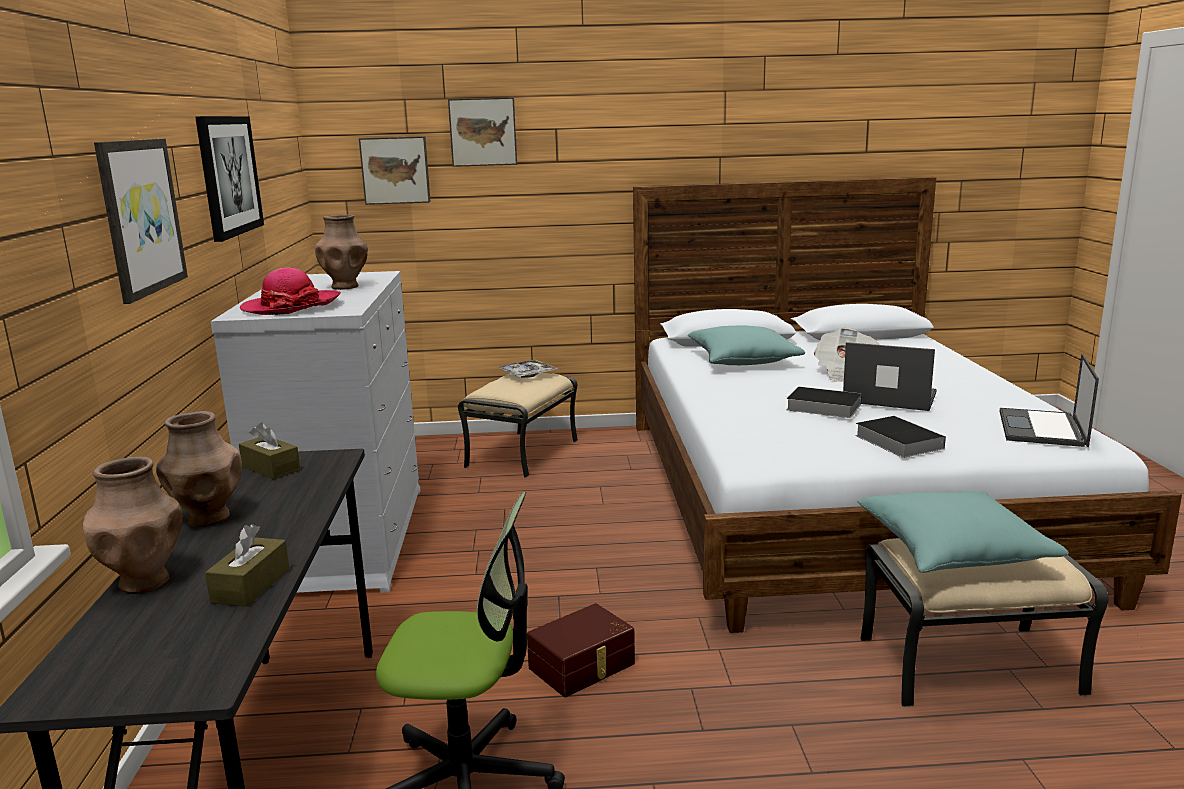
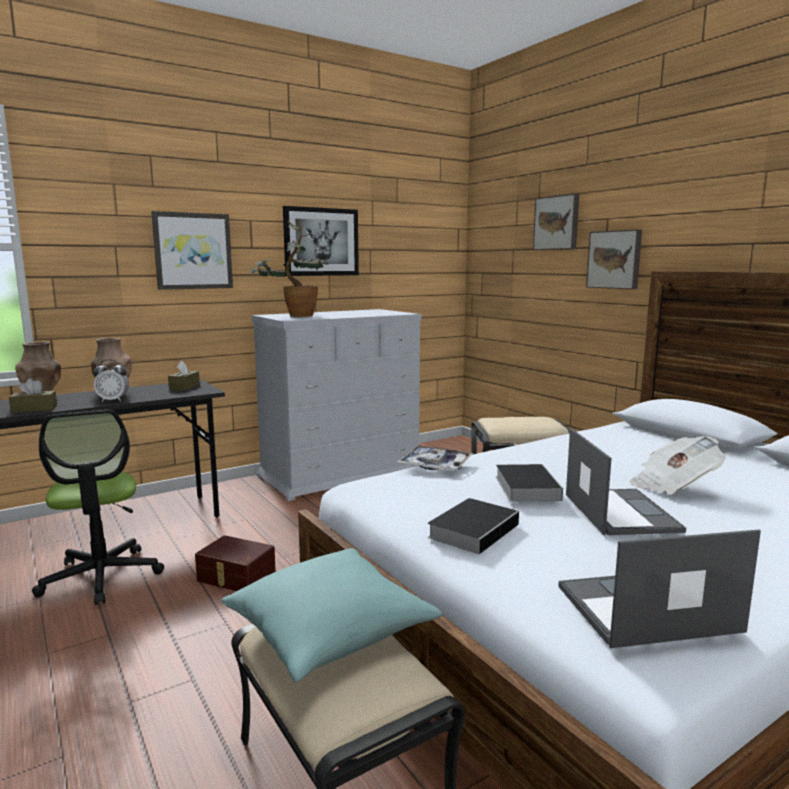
camera: 60 degrees right, 5 degrees down
hat [240,268,341,315] -> potted plant [250,220,329,317]
brown vase [315,215,368,290] -> none
picture [359,136,431,205] -> picture moved to [586,229,642,289]
tray [497,360,558,378] -> tray moved to [397,446,473,471]
turquoise pillow [688,325,805,365] -> none
none -> alarm clock [93,359,129,402]

